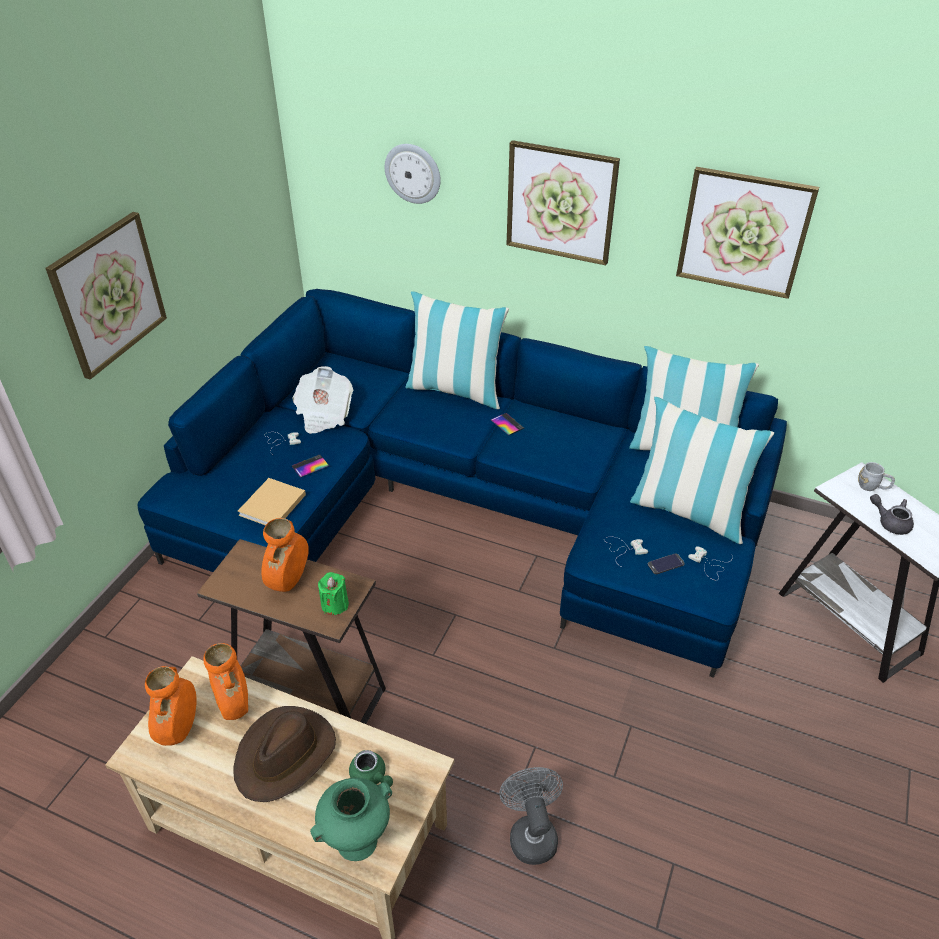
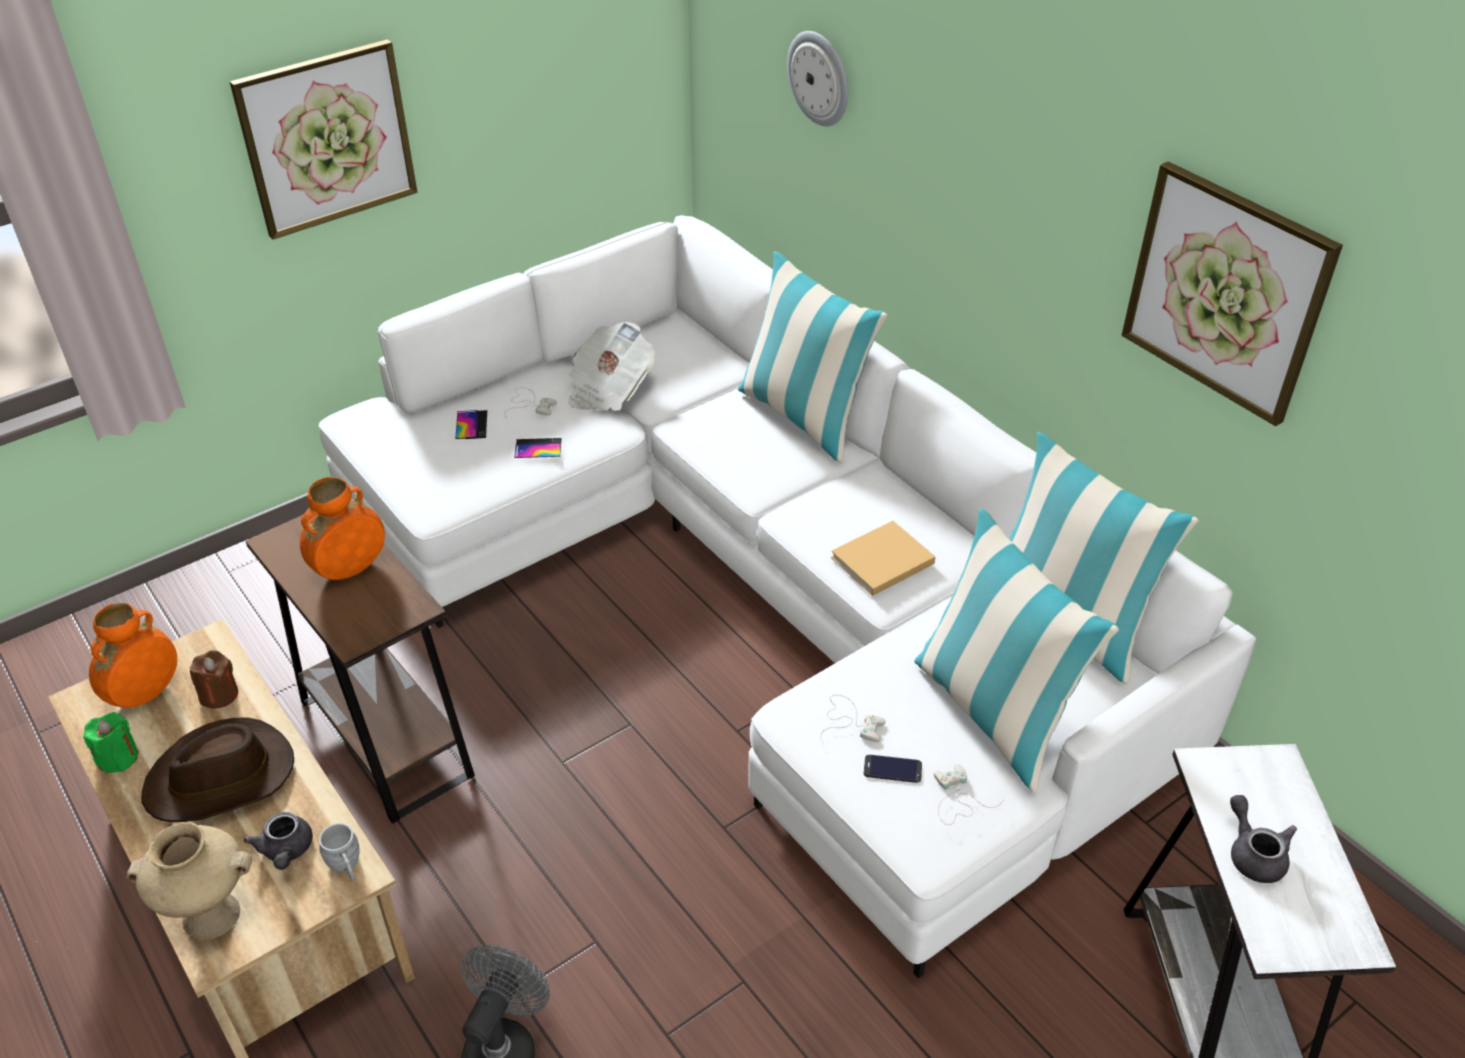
camera: 30 degrees right, 0 degrees up
blue sofa [137,289,787,678] -> white sofa [319,215,1256,978]
orange vase [203,643,248,720] -> brown candle [190,650,238,709]
beige book [238,478,306,525] -> beige book moved to [831,521,935,596]
green vase [310,778,392,861] -> beige vase [127,822,252,940]
green candle [318,572,349,615] -> green candle moved to [83,712,138,773]
green teapot [349,750,393,787] -> grey teapot [243,812,313,870]
phone [491,413,524,435] -> phone moved to [455,410,487,439]
picture [507,140,620,265] -> none
grey mug [858,462,895,491] -> grey mug moved to [319,823,359,882]

